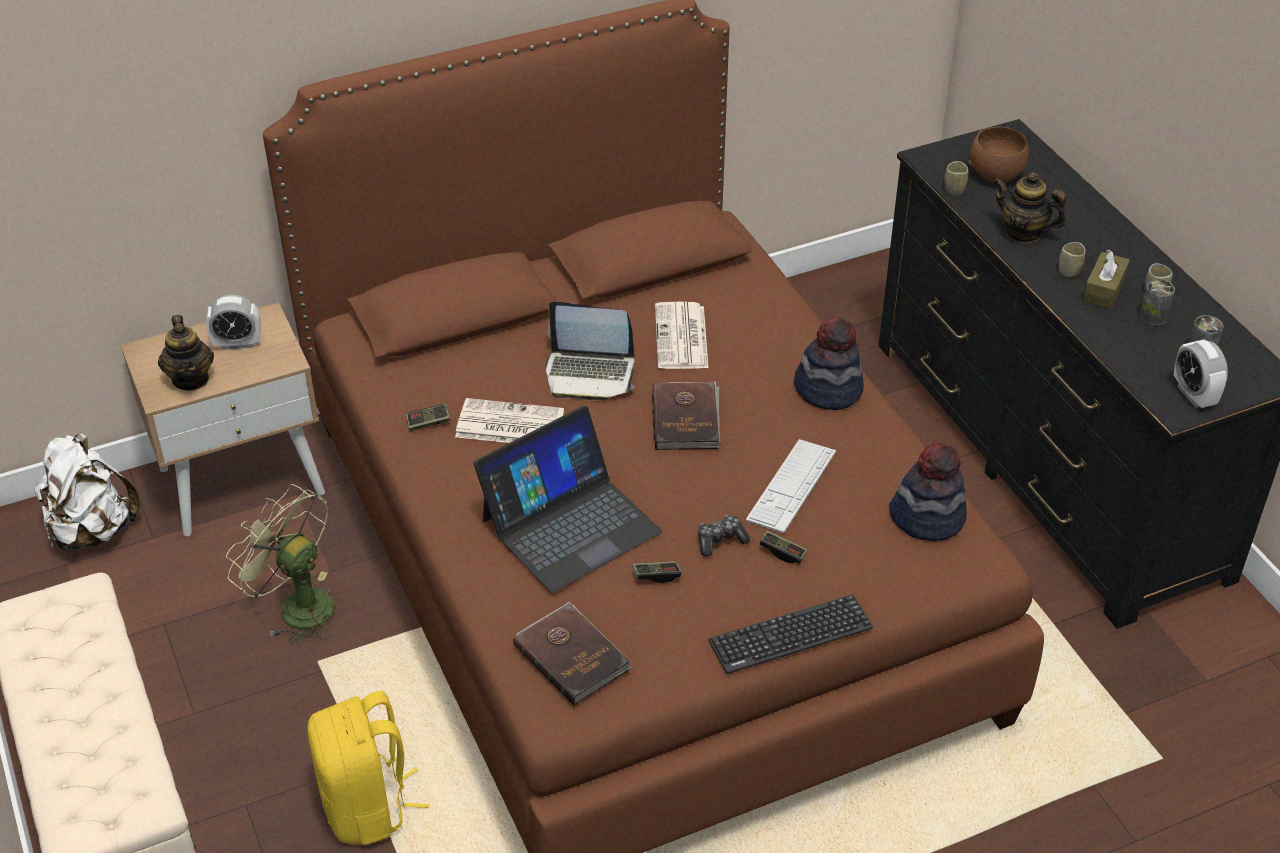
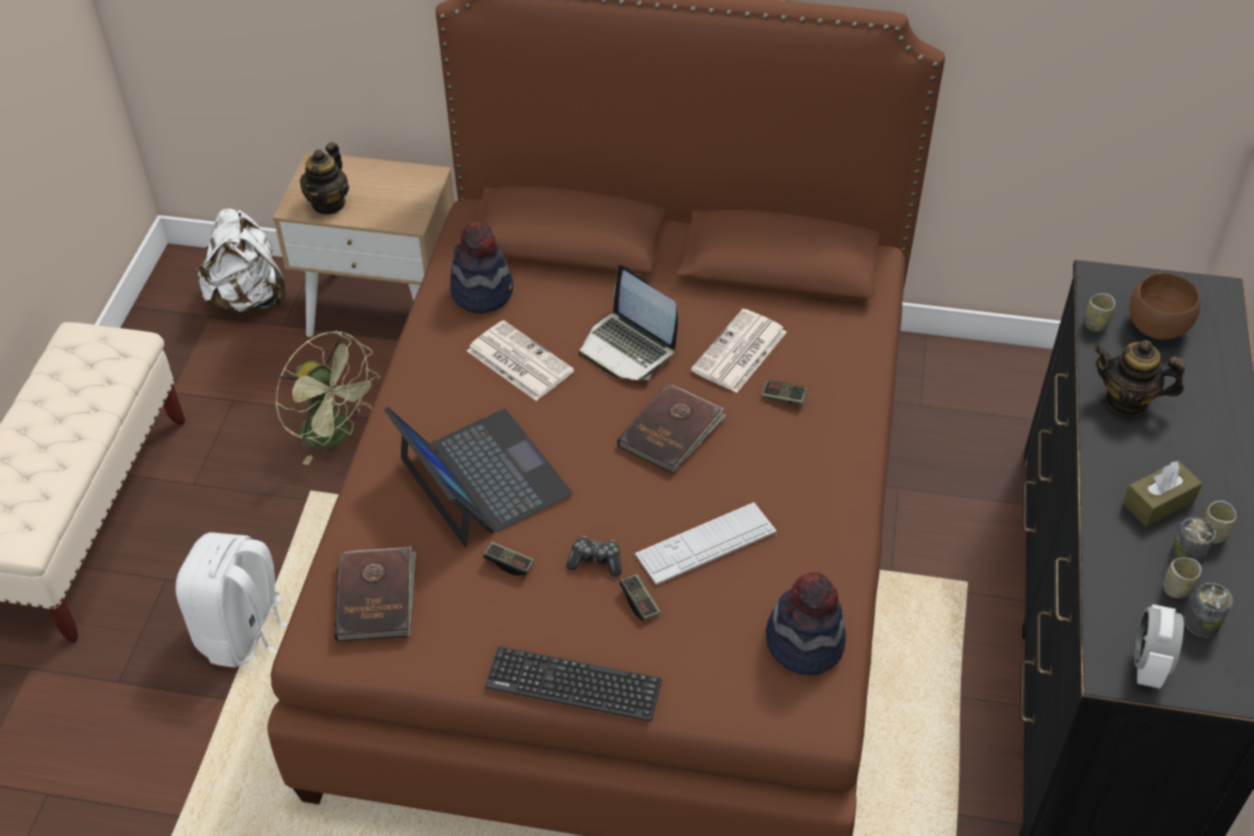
camera: 35 degrees right, 5 degrees up
alarm clock [206,295,261,350] -> none
green fan [226,484,335,644] -> green fan turned 150 degrees clockwise [275,331,380,465]
yellow backpack [307,691,429,845] -> white backpack [175,532,288,668]
game controller [406,404,450,431] -> game controller moved to [761,380,808,406]
laptop [474,406,662,593] -> laptop turned 120 degrees counterclockwise [384,406,573,547]
hat [794,317,864,410] -> hat moved to [450,222,513,314]
teapot [993,172,1066,243] -> teapot turned 45 degrees counterclockwise [1094,340,1186,416]
cup [1059,242,1086,277] -> cup moved to [1163,557,1202,598]

